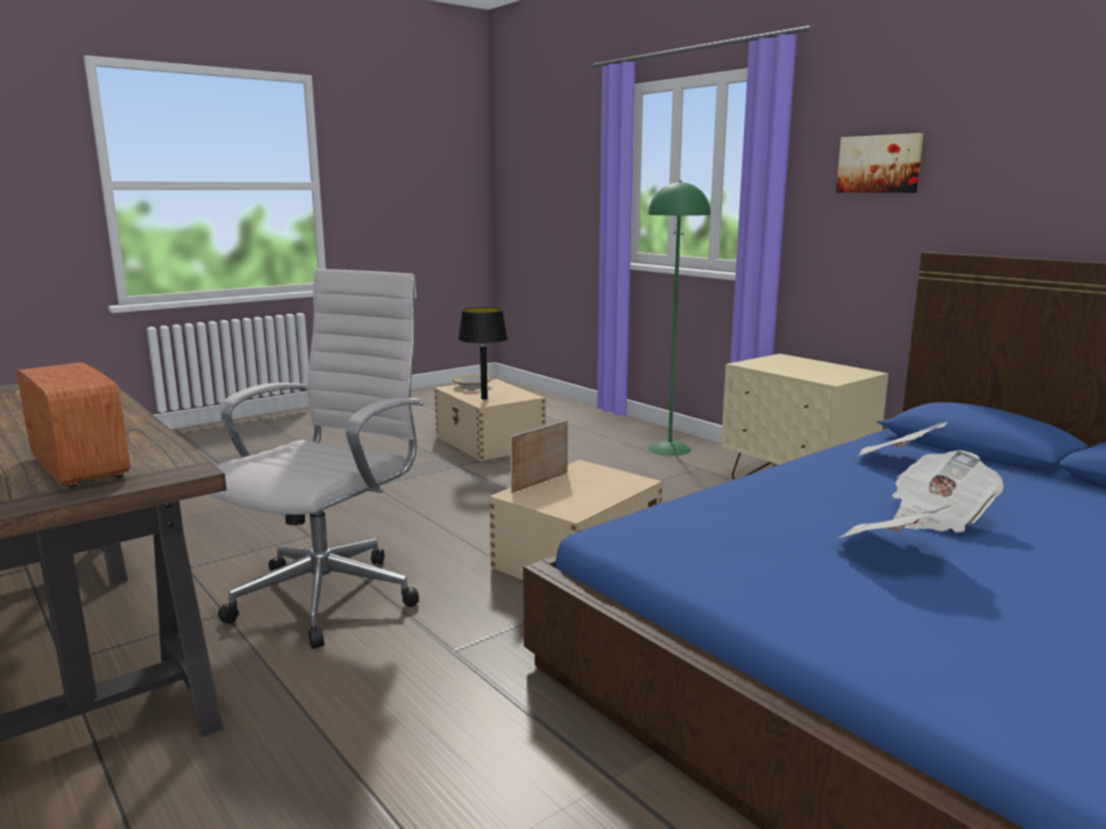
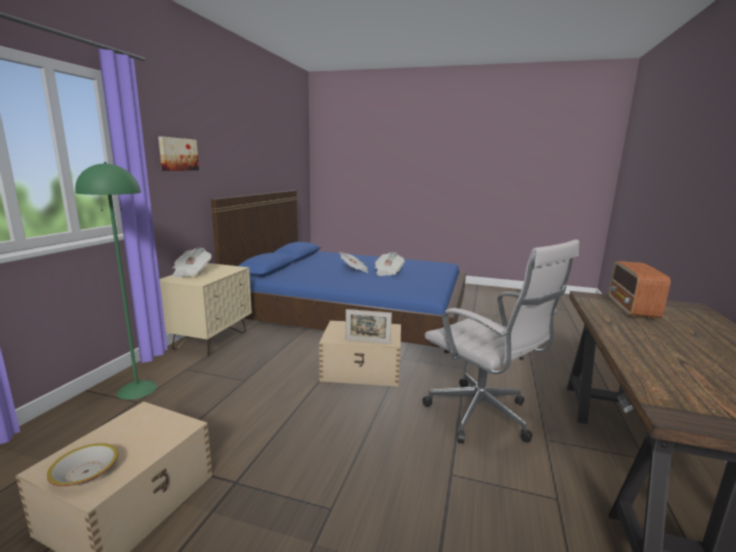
camera: 125 degrees left, 0 degrees up
white office chair [210,269,424,649] -> white office chair turned 120 degrees counterclockwise [422,240,579,444]
black table lamp [458,307,508,399] -> none
newspaper [857,422,947,456] -> newspaper moved to [172,248,212,278]

